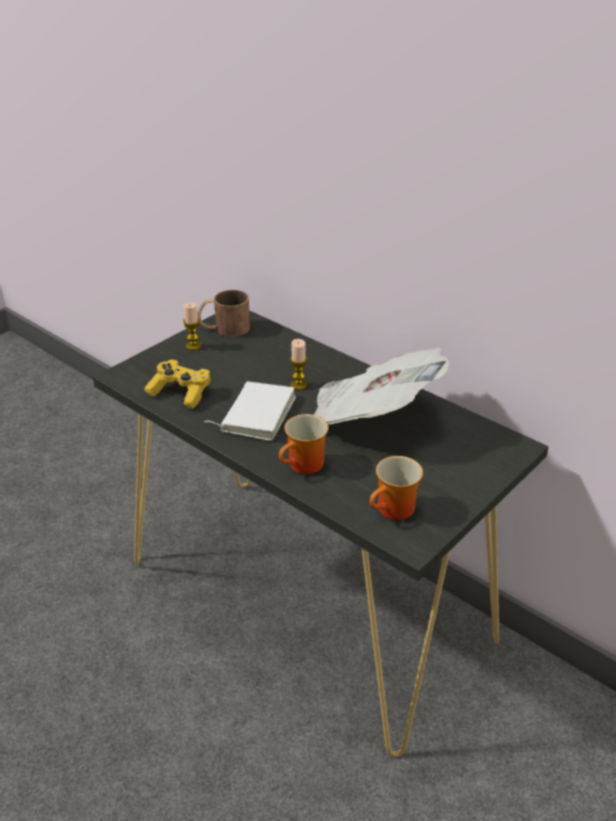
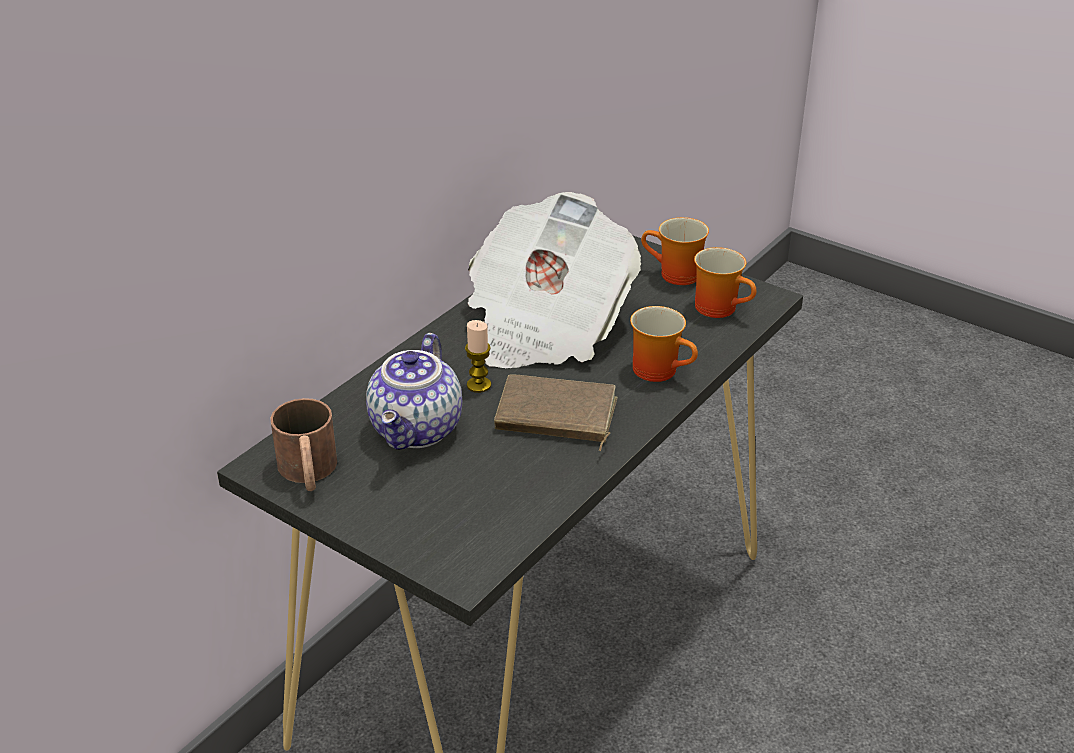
camera: 95 degrees left, 0 degrees up
yellow game controller [144,359,211,409] -> none
candle [183,303,202,350] -> none
white book [204,381,296,441] -> brown book [494,374,617,451]
none -> teapot [366,333,462,450]
none -> mug [641,217,709,285]

